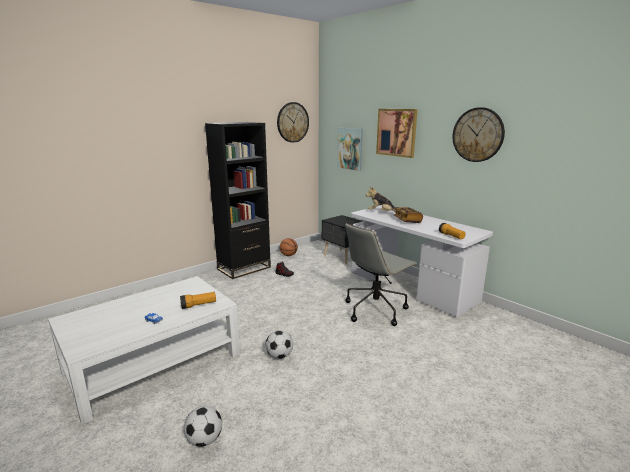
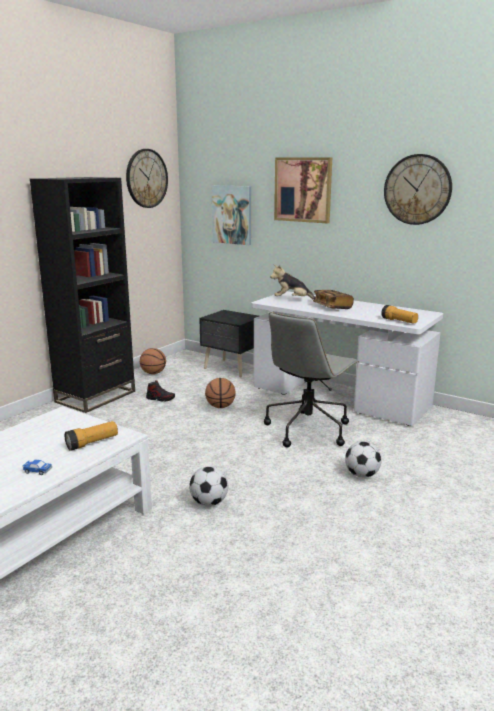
camera: 15 degrees left, 0 degrees up
football [184,406,222,447] -> football moved to [345,441,382,478]
none -> basketball [205,378,236,408]

